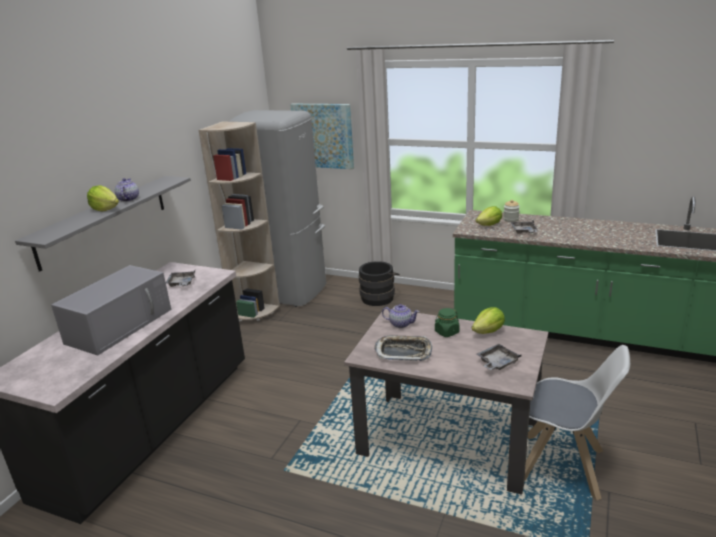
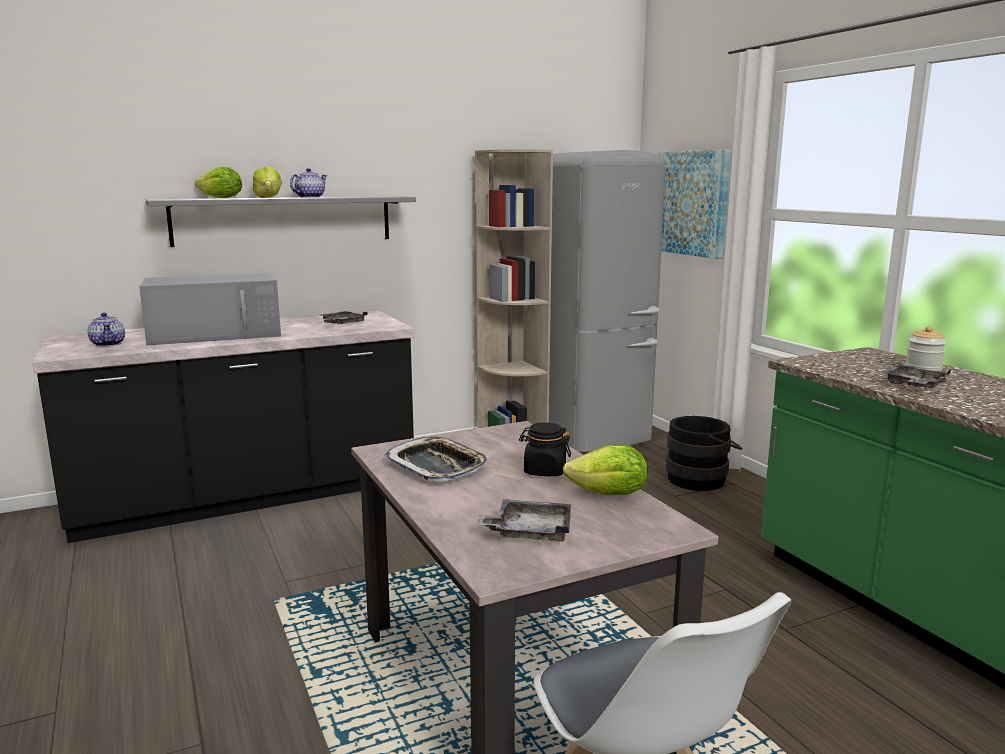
camera: 40 degrees right, 10 degrees down
teapot [382,304,420,328] -> teapot moved to [87,313,125,347]
green jar [435,308,460,337] -> black jar [519,422,571,476]
lettuce [476,206,502,226] -> lettuce moved to [195,166,242,198]

